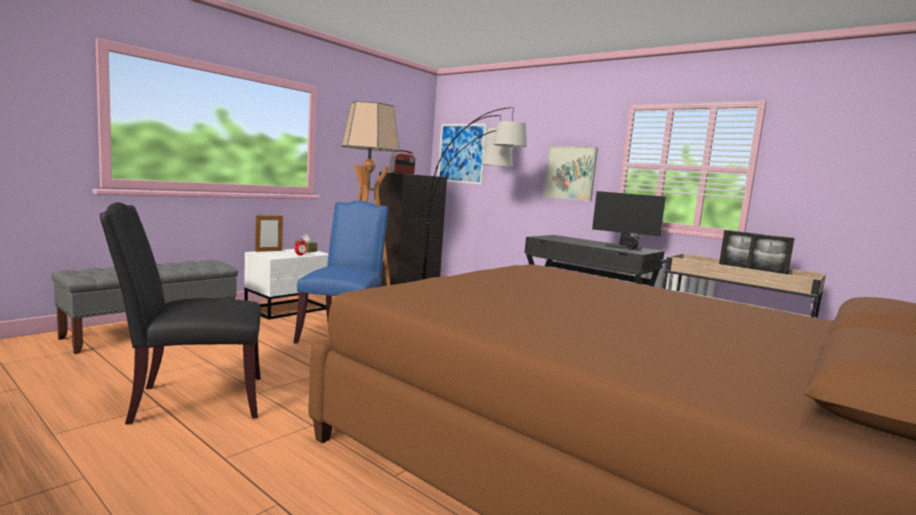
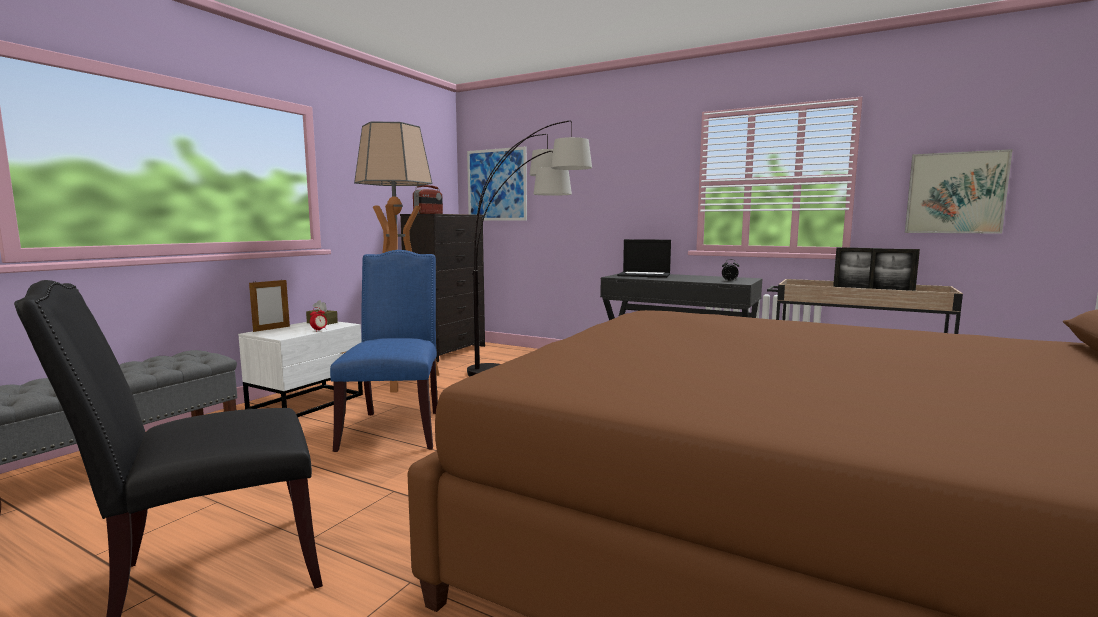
camera: 10 degrees left, 0 degrees up
picture [544,146,598,201] -> picture moved to [905,149,1013,234]
monitor [592,191,666,251] -> none
none -> laptop [617,239,671,278]

